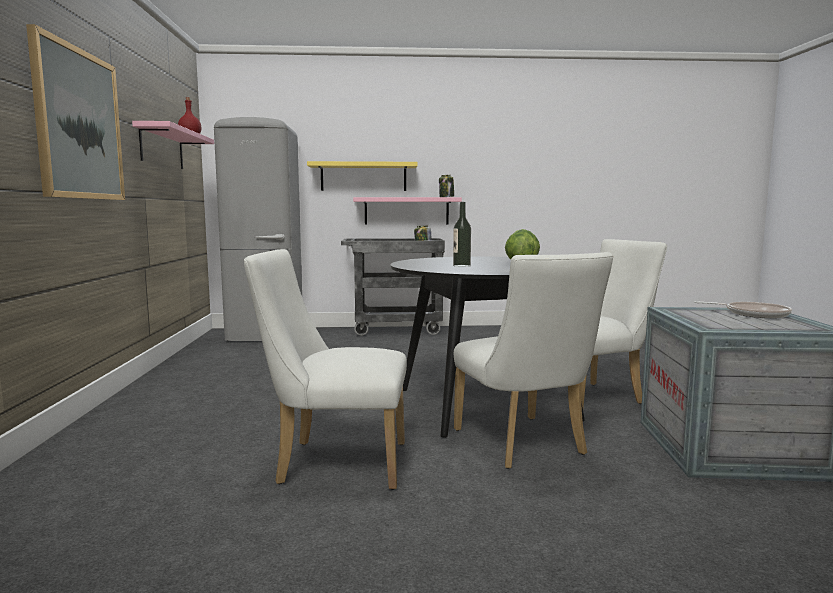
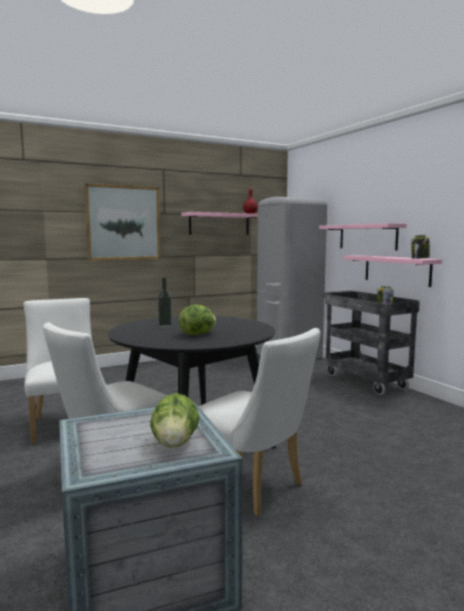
camera: 65 degrees right, 0 degrees up
yellow shelf [307,161,418,191] -> pink shelf [319,223,407,250]
frying pan [694,301,792,318] -> lettuce [150,393,199,448]

